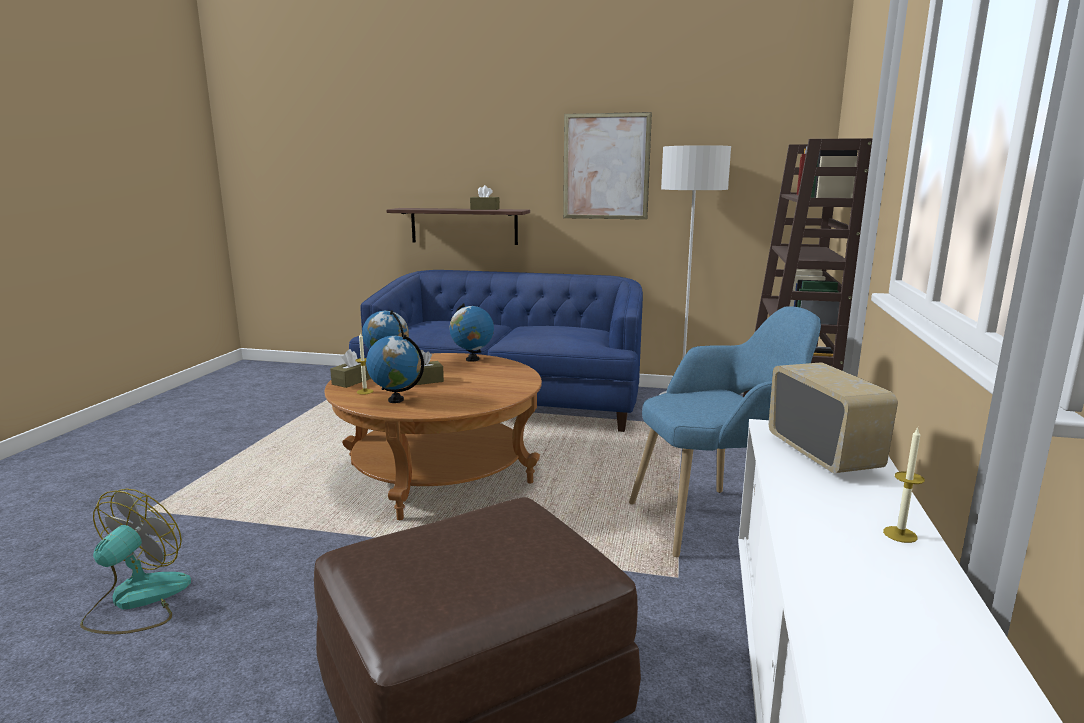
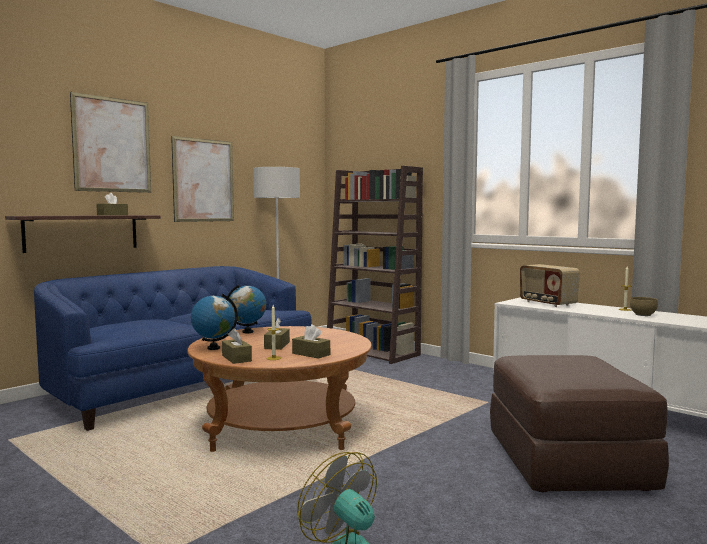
camera: 60 degrees left, 10 degrees down
globe [366,334,424,403] -> brown tissue box [292,324,330,359]
blue armchair [629,306,821,557] -> none
radio [769,362,898,473] -> radio turned 135 degrees counterclockwise [520,264,580,307]
none -> picture [70,92,151,193]
none -> brown bowl [630,297,658,316]

